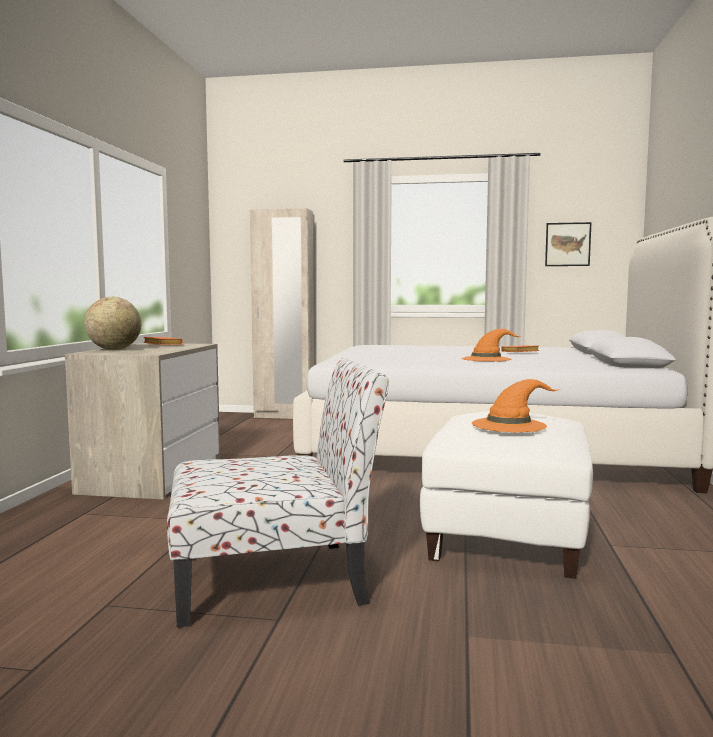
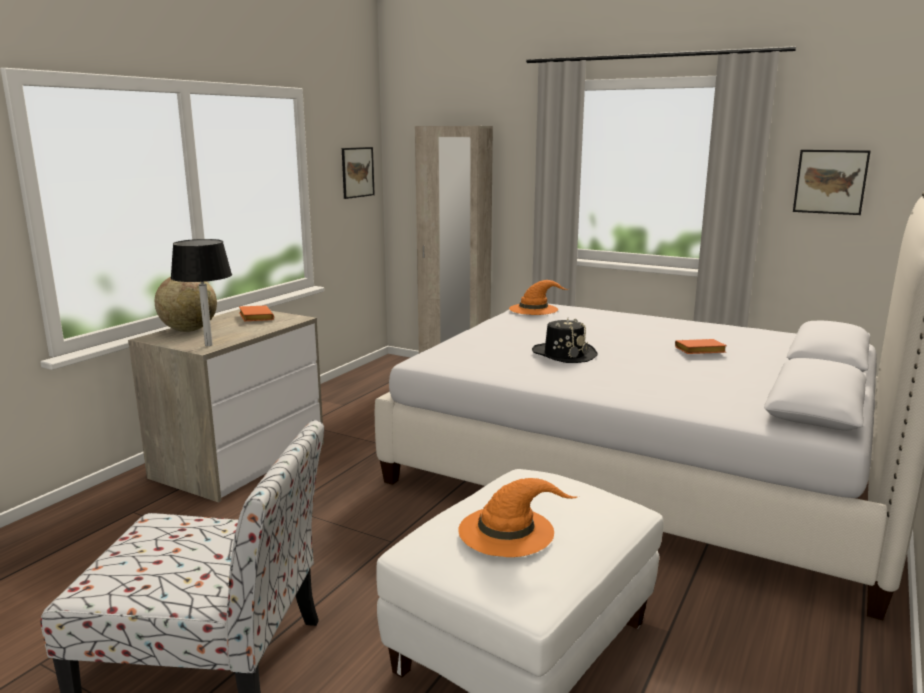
camera: 20 degrees right, 10 degrees up
orange hat [462,329,522,361] -> orange hat moved to [509,280,568,315]
none -> black table lamp [171,239,232,346]
none -> picture [342,147,375,199]
none -> black hat [532,318,598,363]

